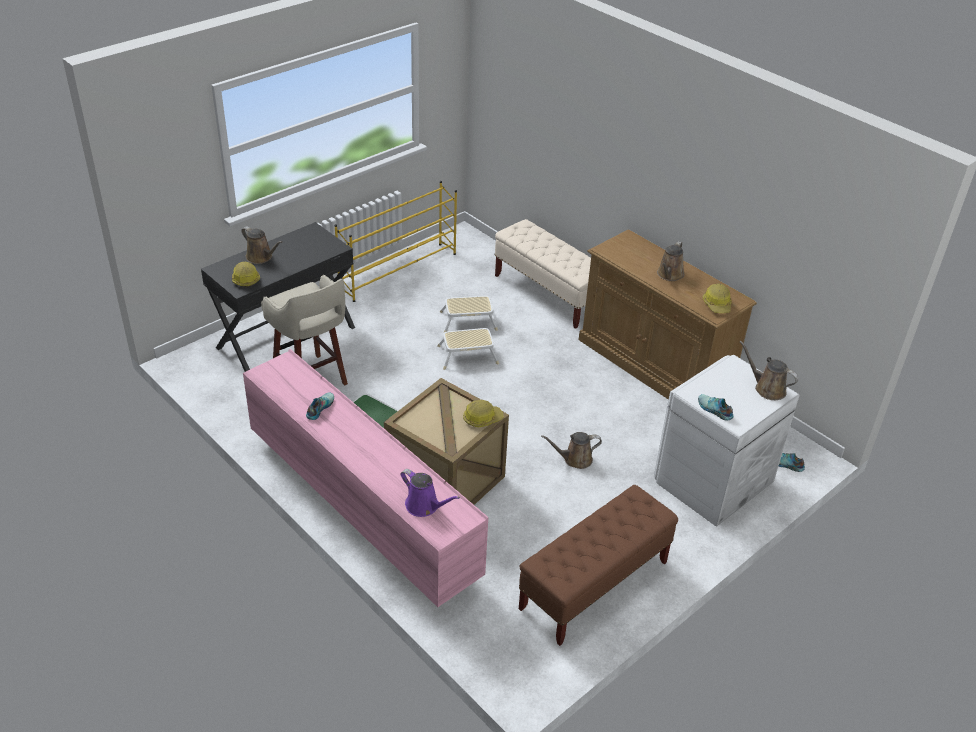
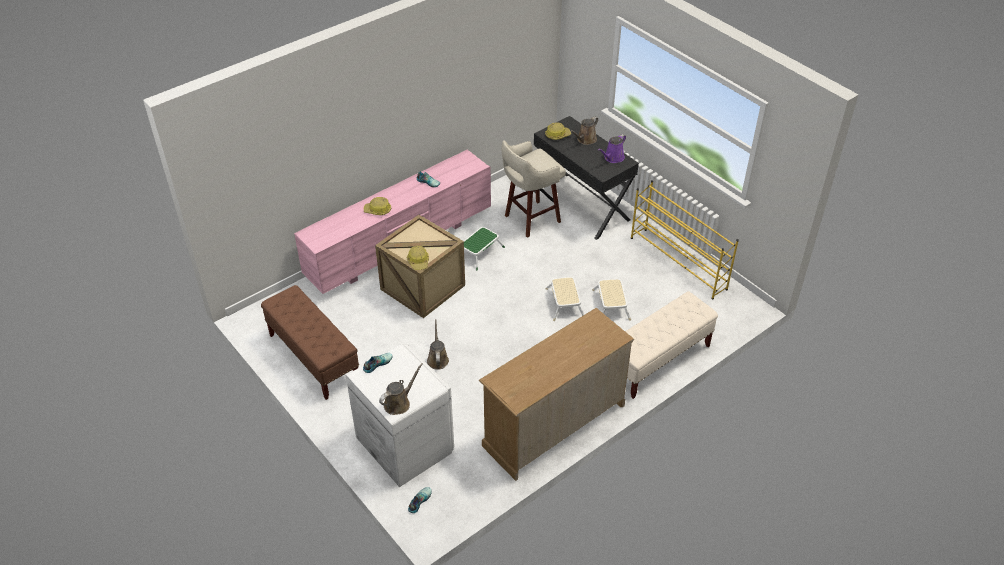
camera: 95 degrees right, 5 degrees up
purple watering can [401,469,460,517] -> purple watering can moved to [598,134,626,163]
brown watering can [657,241,684,281] -> none
hard hat [703,283,732,313] -> hard hat moved to [364,197,391,215]

